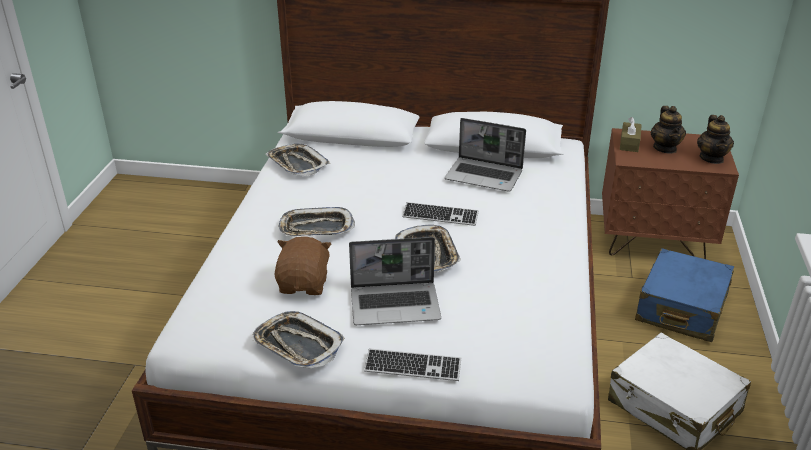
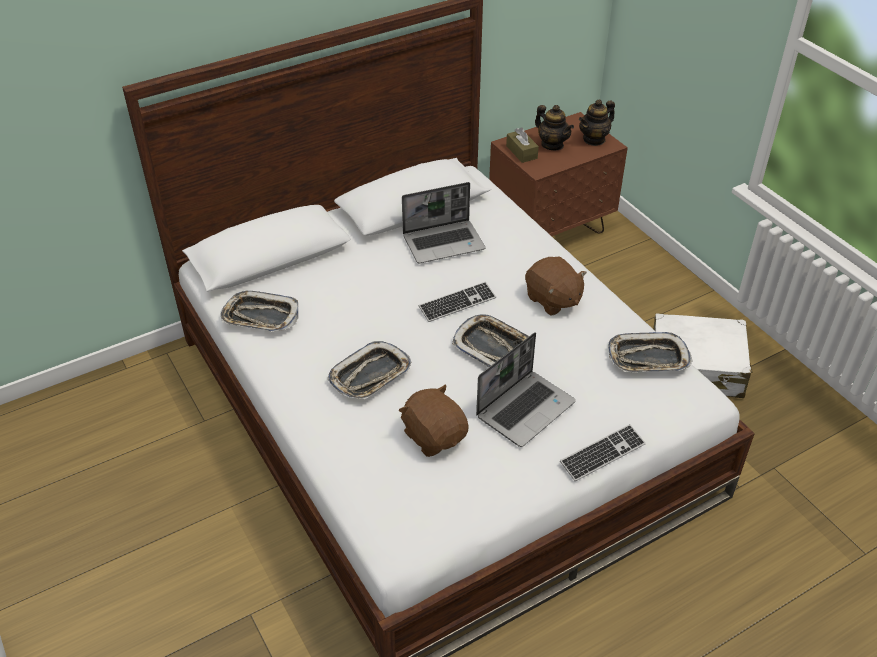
camera: 40 degrees left, 10 degrees up
tray [251,311,345,368] -> tray moved to [608,332,693,372]
blue suitcase [635,248,734,342] -> none
teapot [697,115,734,164] -> teapot turned 90 degrees clockwise [579,99,615,146]
none -> brown plush toy [525,256,587,316]

